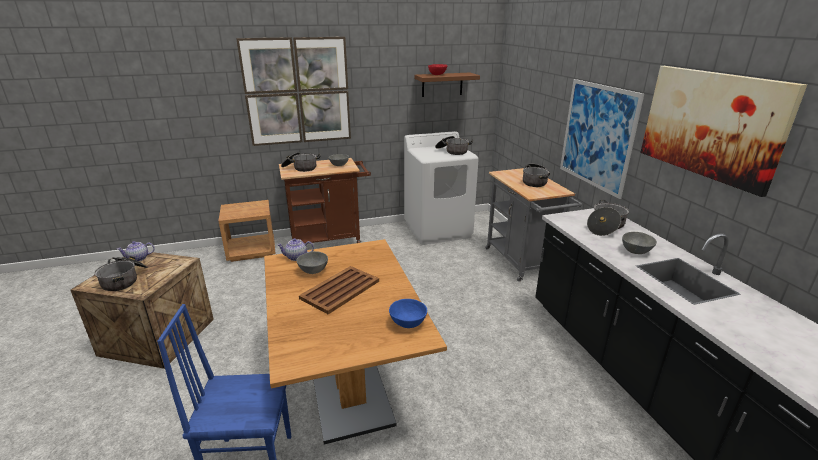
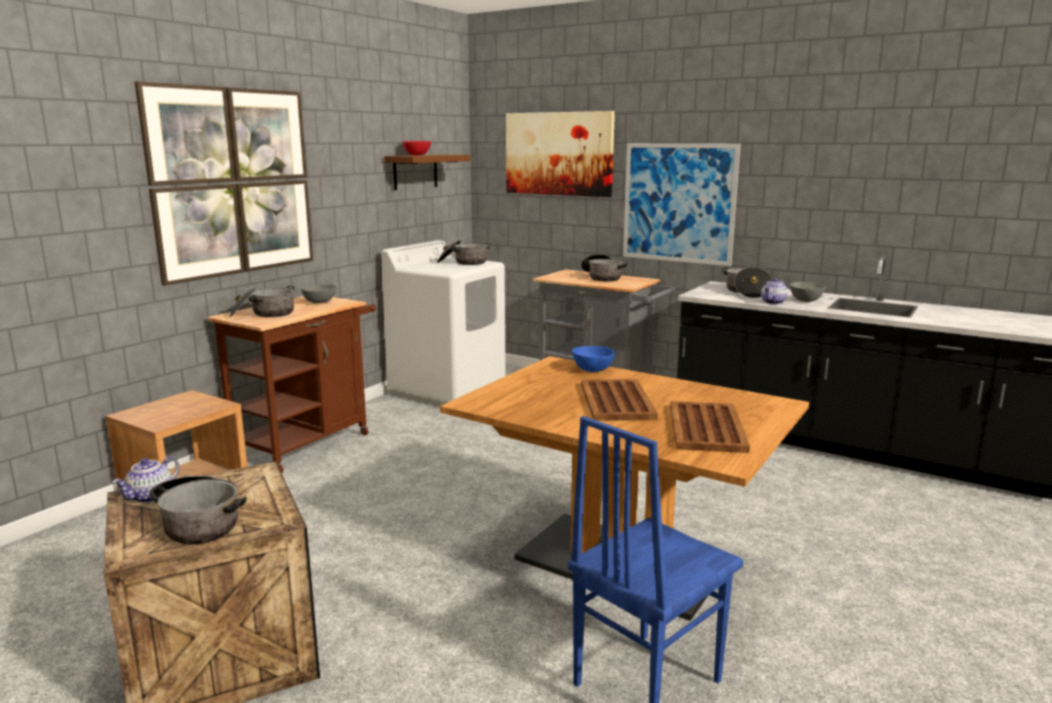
camera: 40 degrees left, 10 degrees down
teapot [277,238,314,261] -> teapot moved to [761,278,788,304]
grey bowl [296,251,328,274] -> none
blue bowl [389,299,427,328] -> blue bowl moved to [572,346,615,372]
picture [640,66,807,197] -> picture moved to [506,111,615,197]
none -> brown tray [670,401,750,453]

